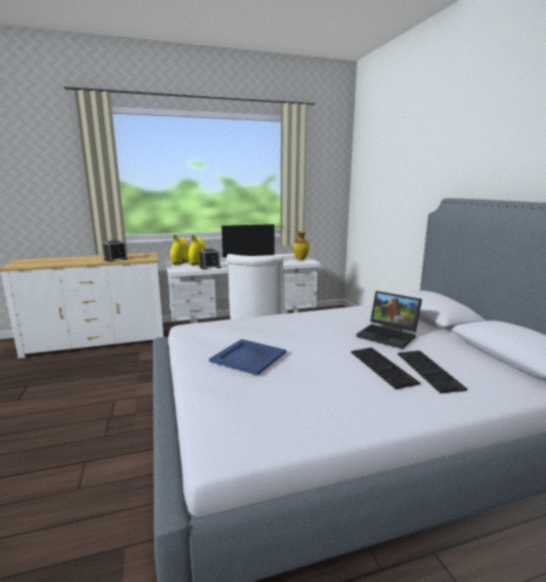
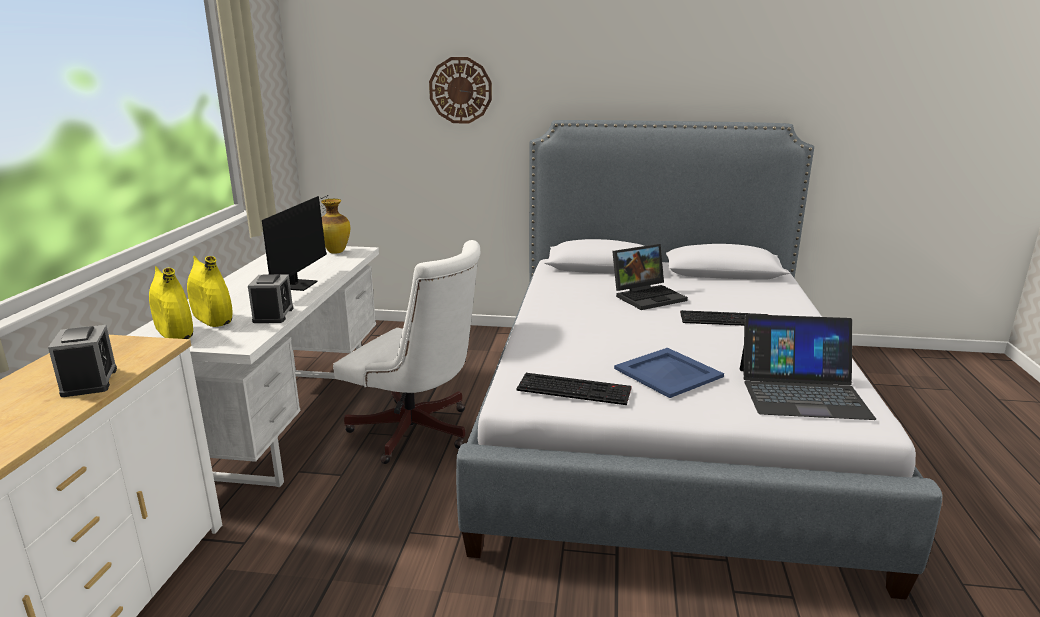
camera: 65 degrees left, 5 degrees up
keyboard [398,351,468,394] -> keyboard moved to [516,373,632,405]
none -> wall clock [429,57,492,124]
none -> laptop [740,314,876,420]

